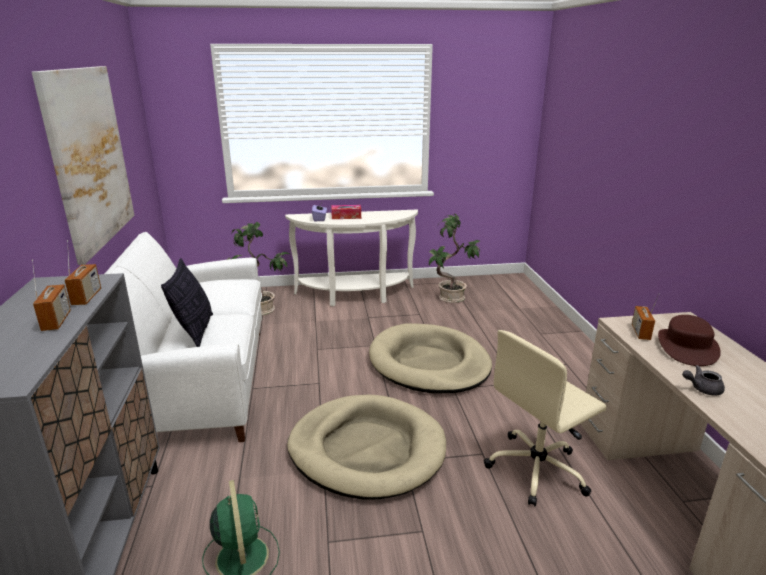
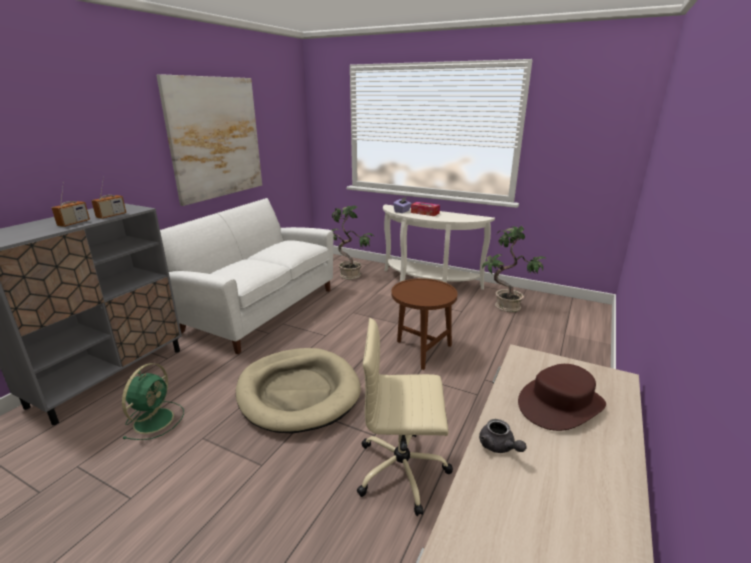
camera: 35 degrees right, 0 degrees up
pillow [161,258,213,347] -> none
beige dog bed [369,323,492,393] -> brown side table [391,278,458,370]
radio [632,294,659,340] -> none
grey teapot [682,365,725,396] -> grey teapot turned 150 degrees counterclockwise [479,419,527,453]

